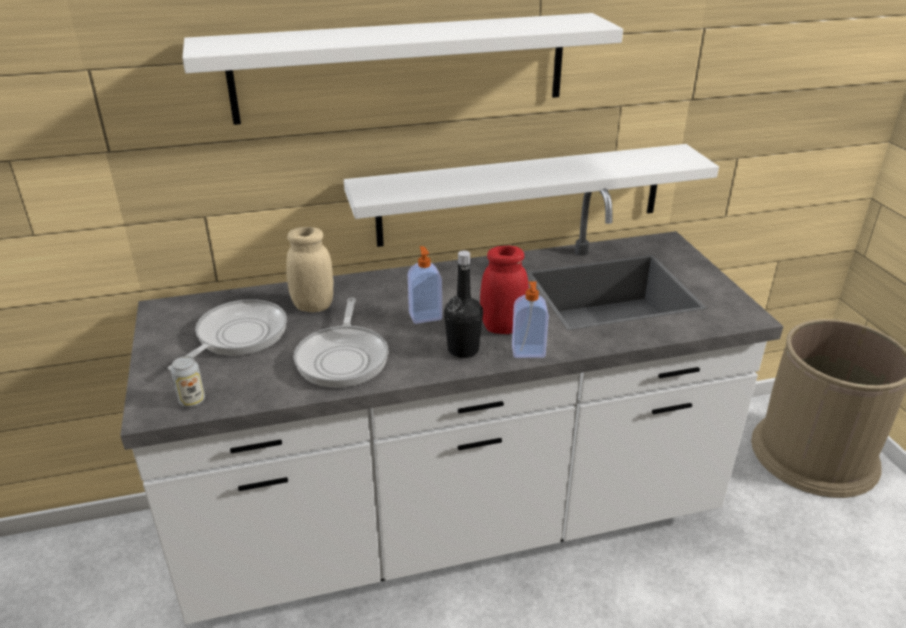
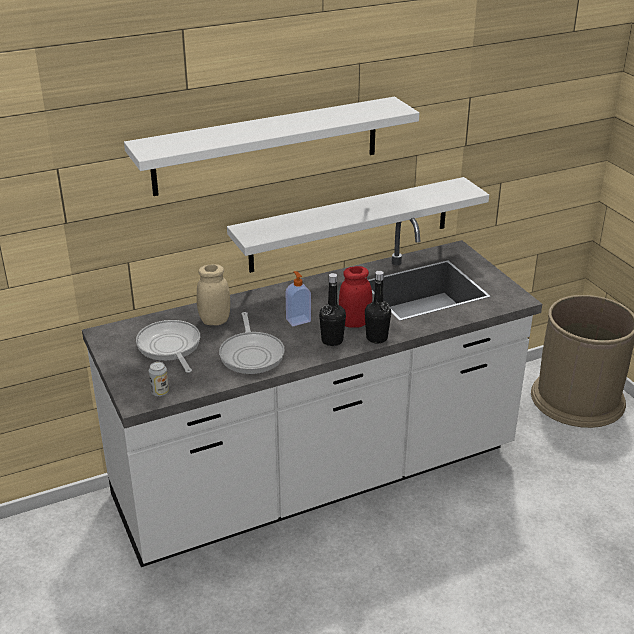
camera: 10 degrees left, 0 degrees up
frying pan [168,299,287,371] -> frying pan turned 45 degrees counterclockwise [136,320,200,373]
soap dispenser [512,281,549,358] -> black bottle [365,271,391,343]

